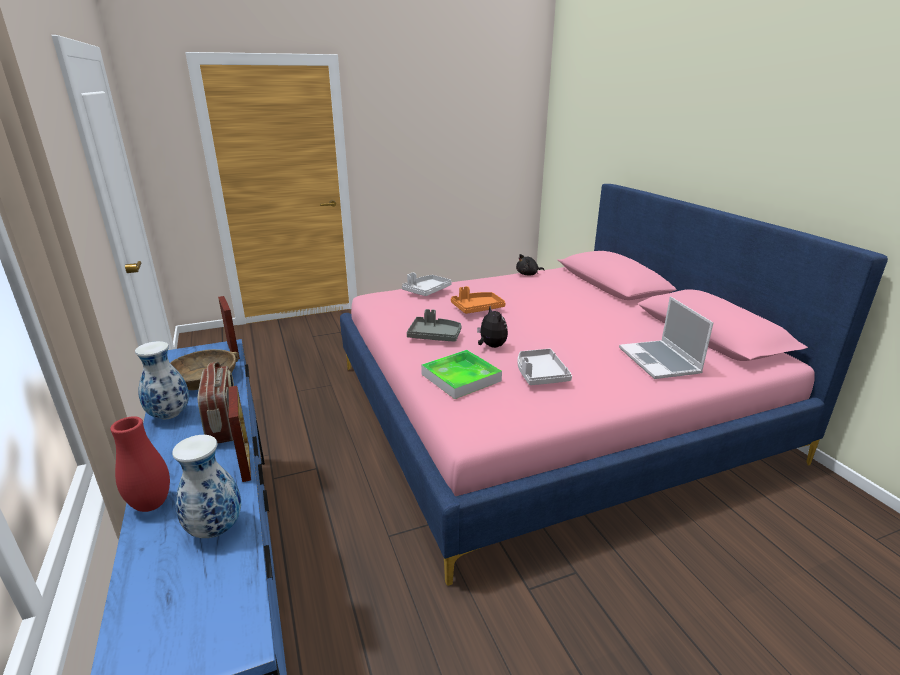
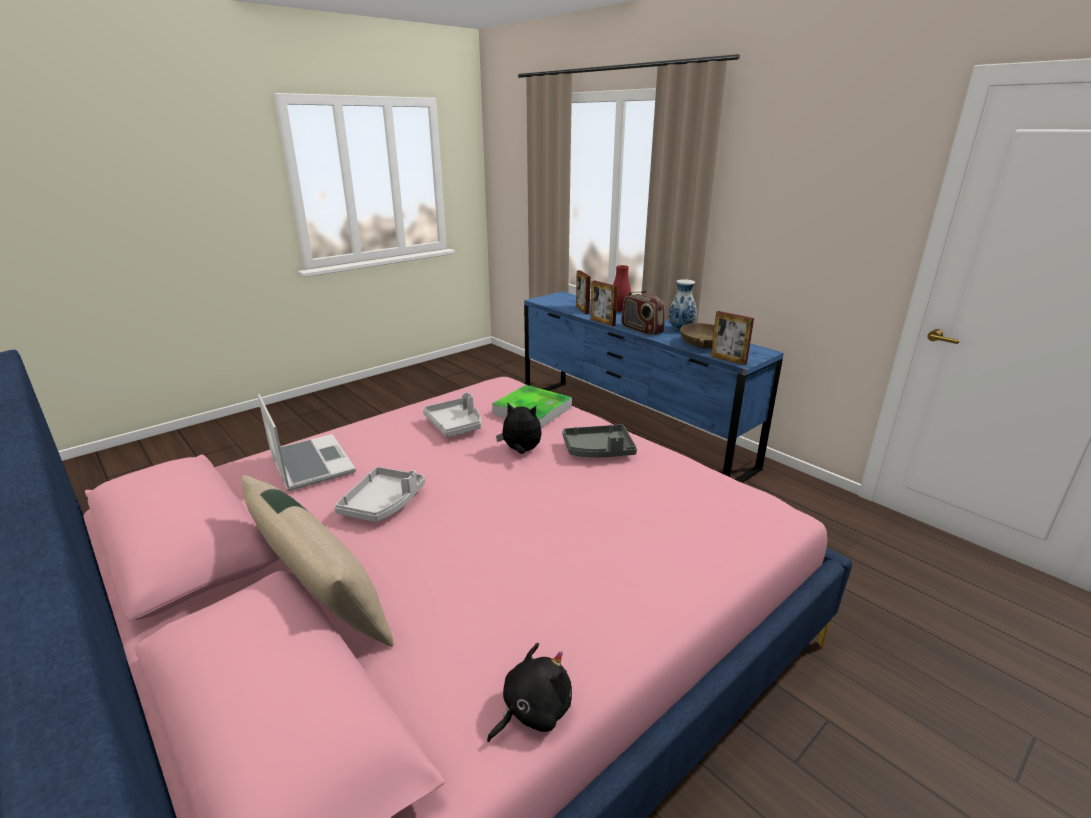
camera: 160 degrees right, 0 degrees up
vase [172,435,241,538] -> picture frame [576,270,591,314]
grey tray [402,273,452,296] -> grey tray moved to [334,467,425,522]
orange tray [451,286,506,314] -> none
plush toy [477,306,508,348] -> plush toy turned 150 degrees clockwise [496,402,542,454]
none -> beige pillow [241,475,394,646]

